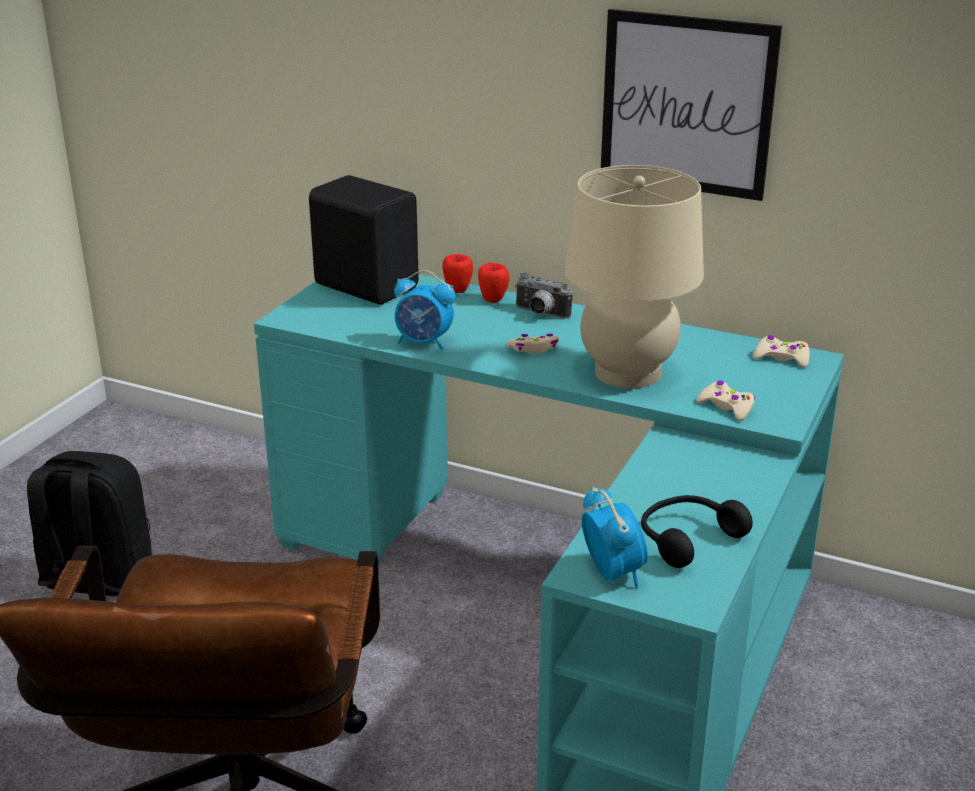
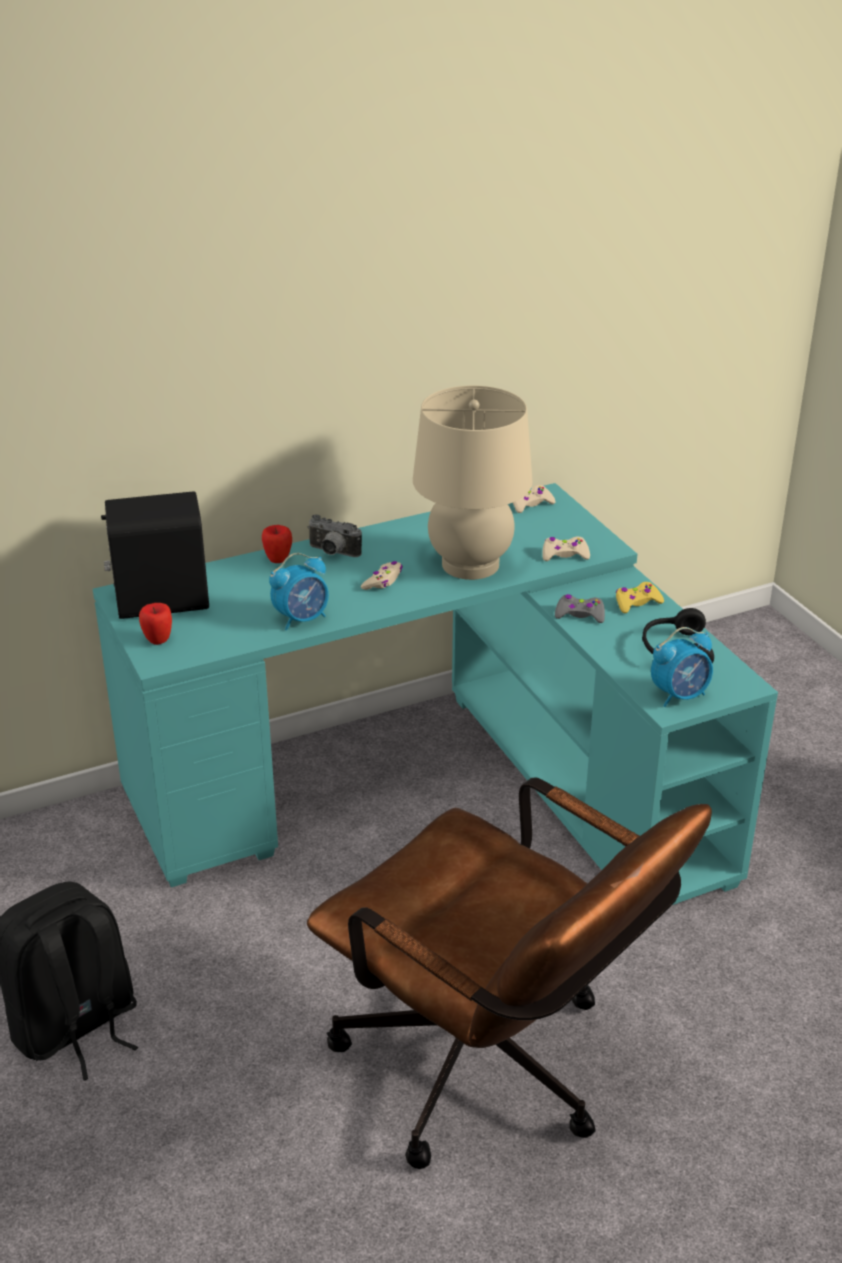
camera: 50 degrees left, 5 degrees up
apple [442,254,473,293] -> apple moved to [139,603,172,645]
camera [515,273,573,319] -> camera turned 45 degrees clockwise [307,514,362,557]
alarm clock [582,486,648,589] -> alarm clock turned 135 degrees clockwise [651,627,713,707]
picture [601,9,782,201] -> none
none -> grey game controller [555,594,605,623]
none -> yellow game controller [616,582,664,613]

